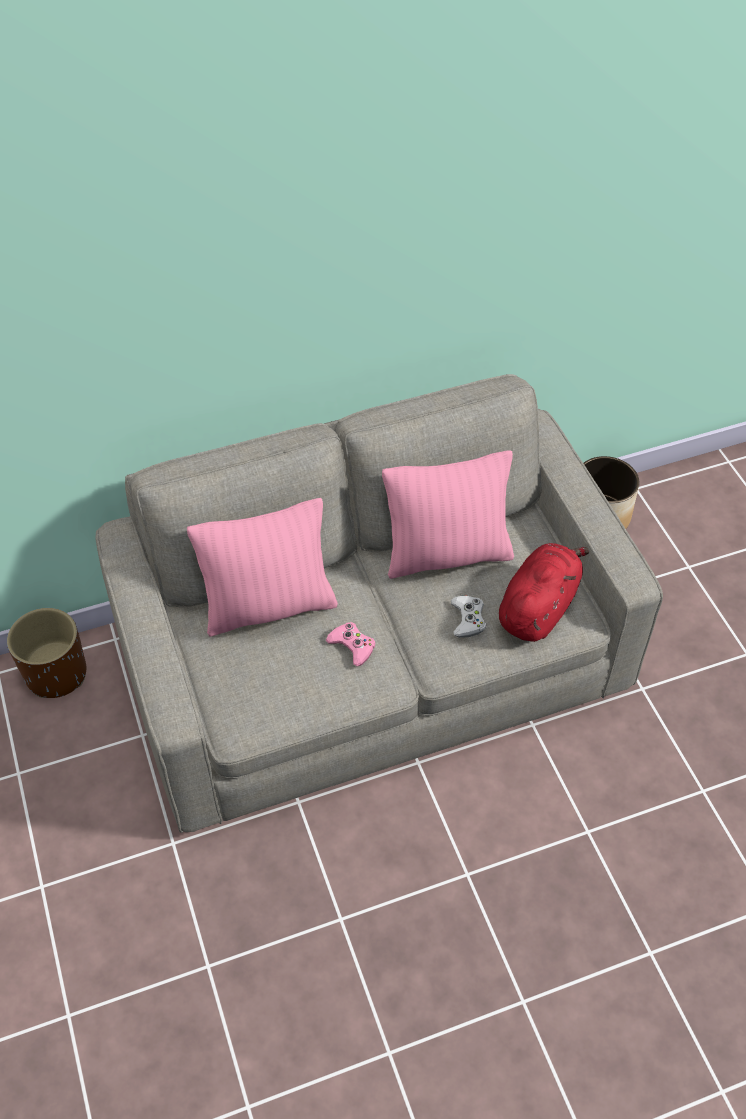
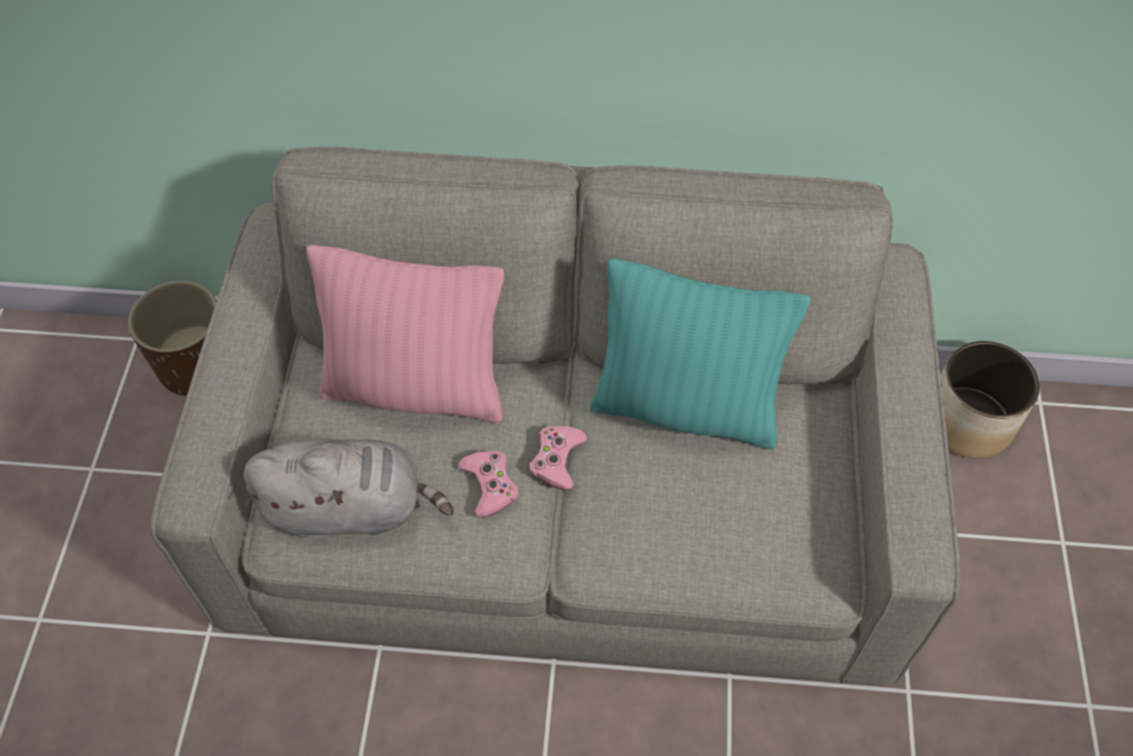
camera: 25 degrees right, 5 degrees up
pink pillow [382,450,514,579] -> turquoise pillow [590,258,810,450]
white game controller [451,595,486,638] -> none
red plush toy [499,543,589,642] -> none
none -> grey plush toy [244,439,454,538]
none -> pink game controller [529,426,587,490]

